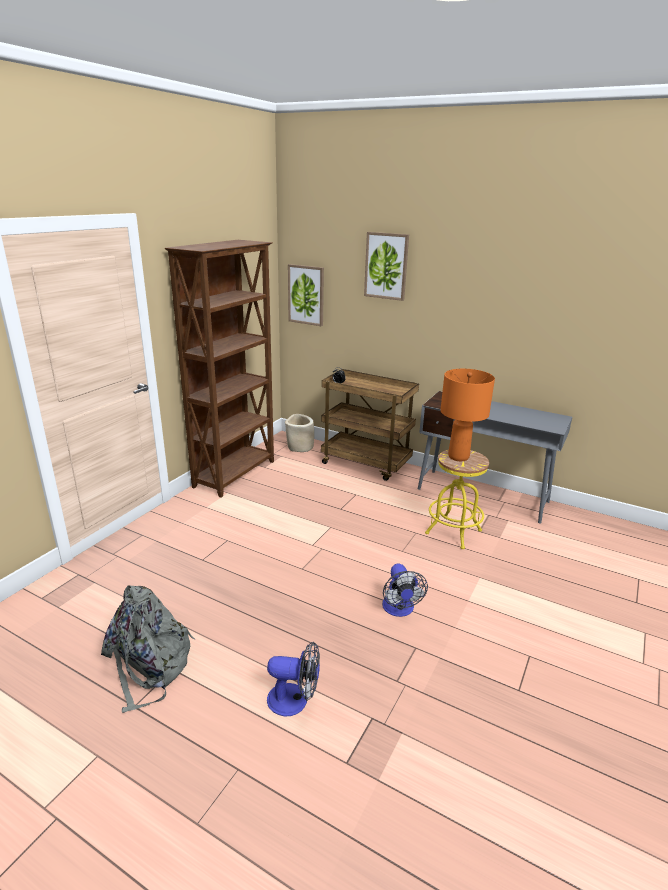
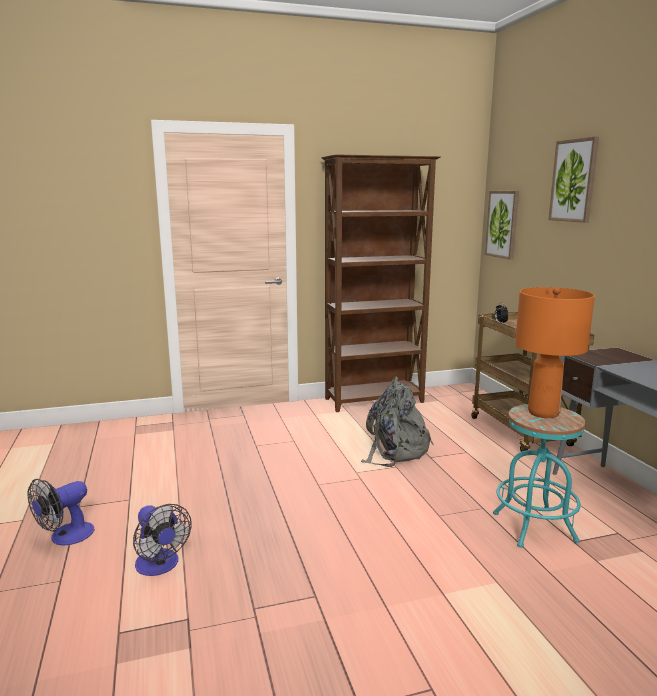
camera: 45 degrees right, 10 degrees down
grey backpack [101,586,195,713] -> grey backpack moved to [361,376,434,467]
beige planter [285,414,314,452] -> none
fan [382,564,428,617] -> fan moved to [27,479,95,545]
yellow stool [425,450,489,549] -> turquoise stool [493,404,586,548]

